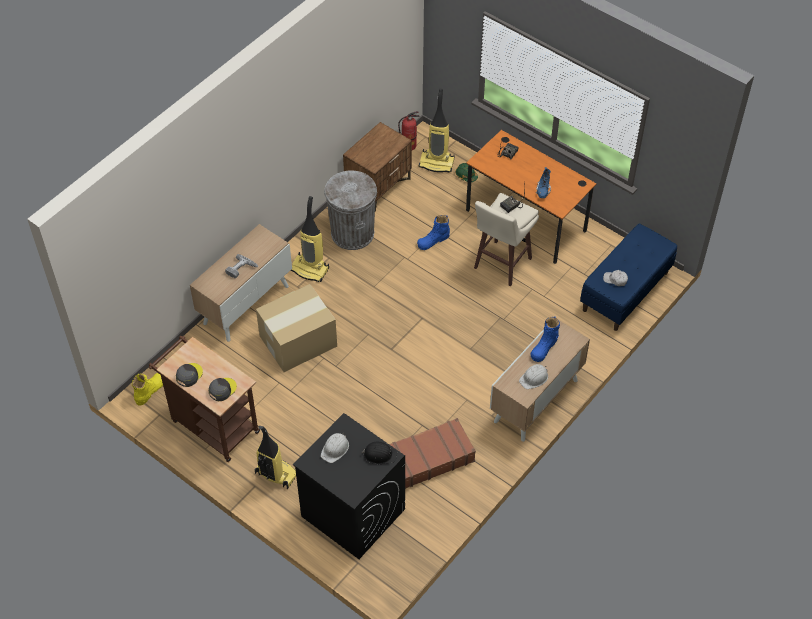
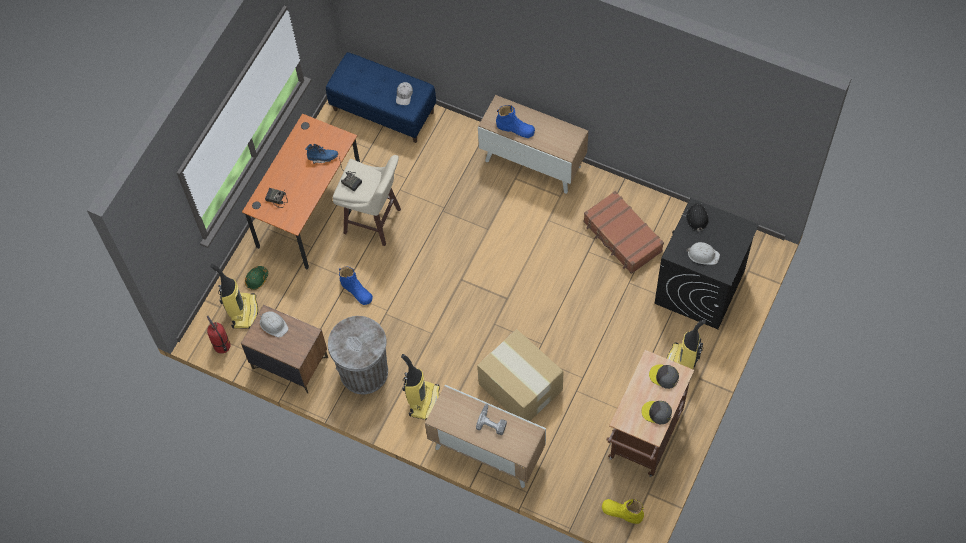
camera: 100 degrees left, 10 degrees up
white hard hat [519,364,548,389] -> white hard hat moved to [260,311,289,338]

